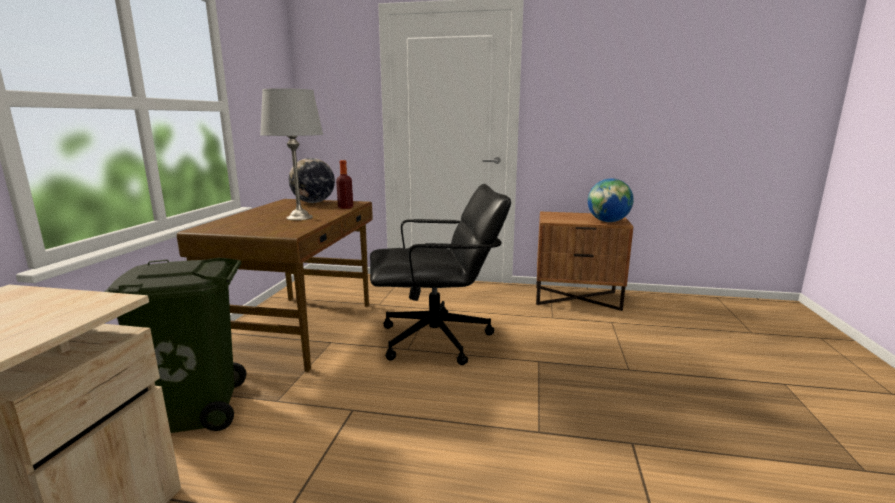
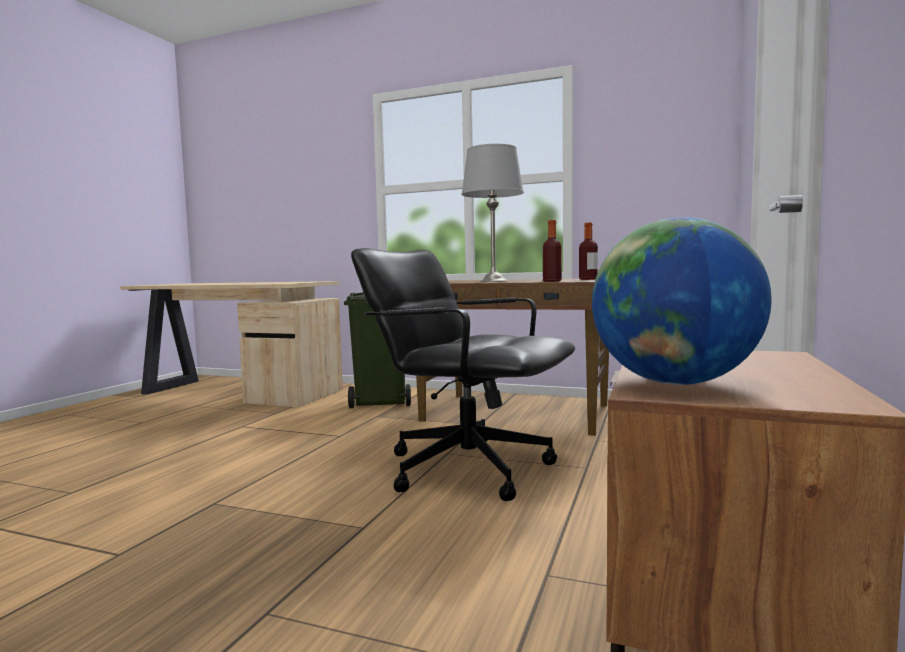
camera: 100 degrees right, 10 degrees down
globe [289,158,335,203] -> bottle [579,223,598,280]
black office chair [370,184,511,365] -> black office chair turned 120 degrees clockwise [351,248,575,501]

